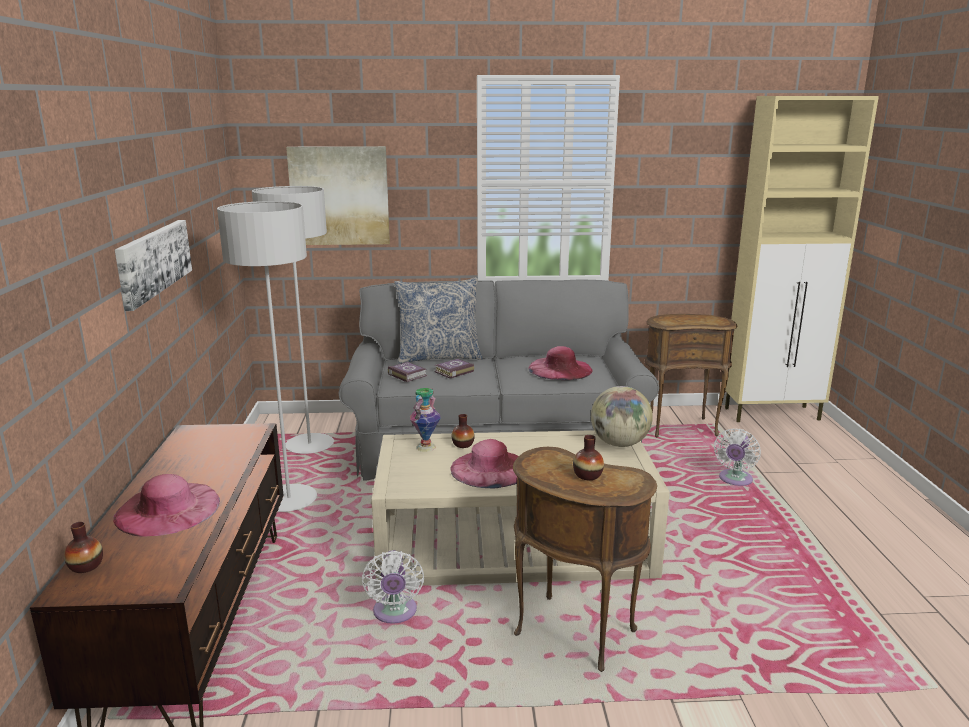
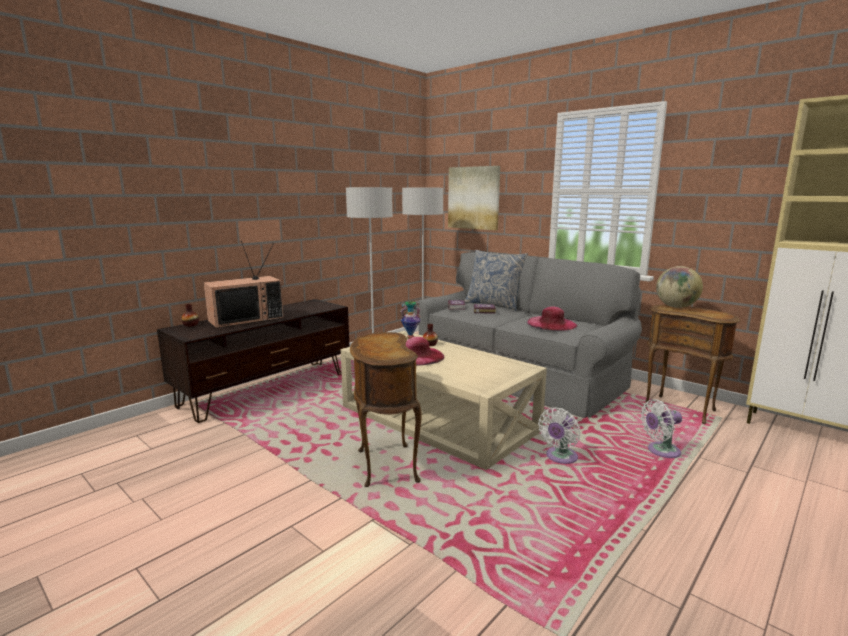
camera: 45 degrees right, 5 degrees down
pink hat [113,474,220,537] -> television [203,241,284,328]
picture [115,220,192,311] -> none
white fan [362,550,424,624] -> white fan moved to [538,407,580,464]
vase [573,435,604,480] -> none
globe [591,386,653,447] -> globe moved to [656,266,703,308]

